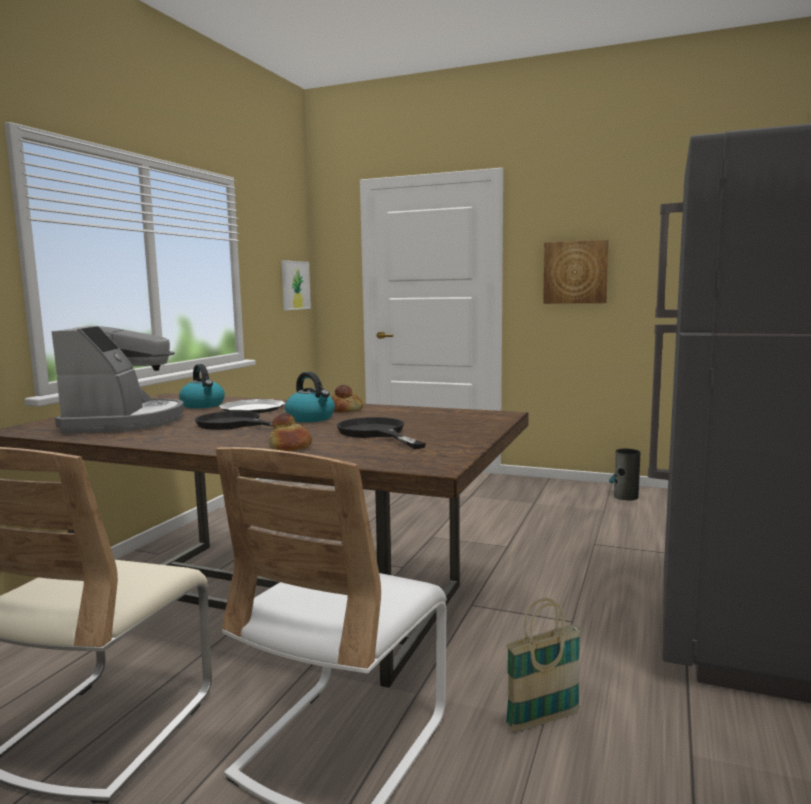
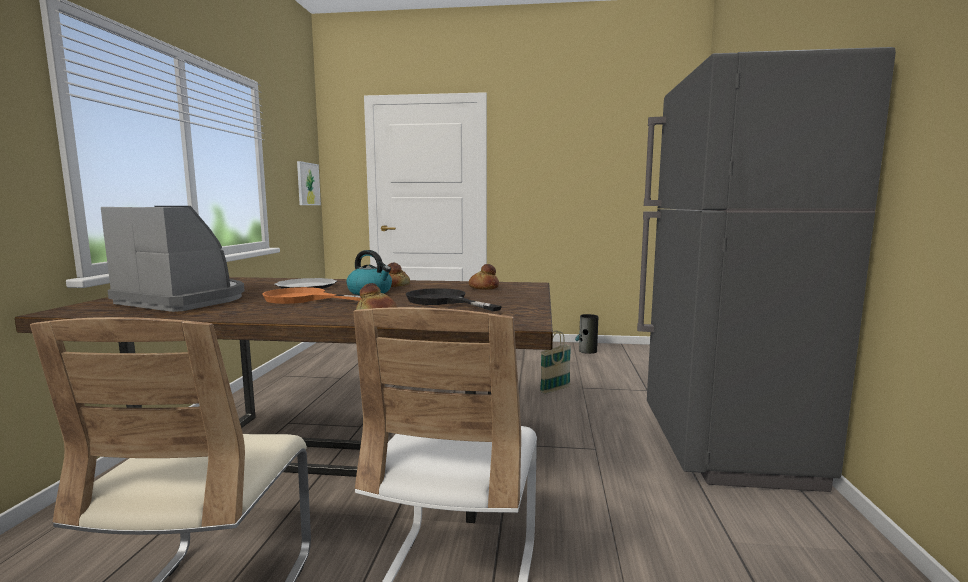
camera: 15 degrees left, 0 degrees up
coffee machine [51,326,184,434] -> coffee machine turned 45 degrees counterclockwise [101,206,244,312]
kettle [179,364,225,408] -> none
black frying pan [195,411,303,430] -> orange frying pan [262,287,361,304]
basket [506,598,581,732] -> basket moved to [540,331,571,394]
picture [543,240,609,304] -> none
none -> bread [469,264,499,290]

